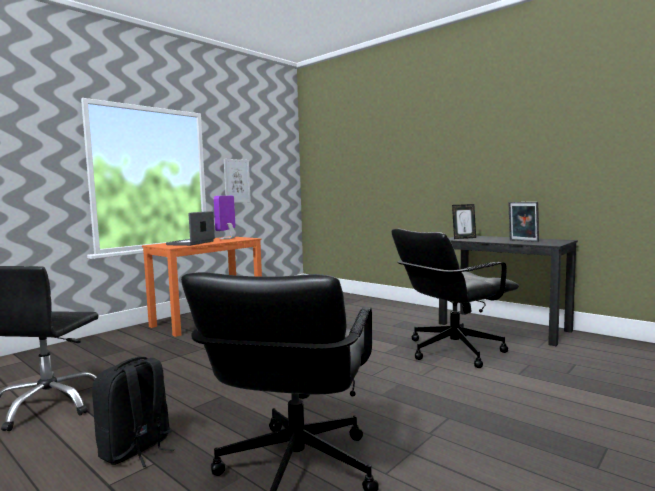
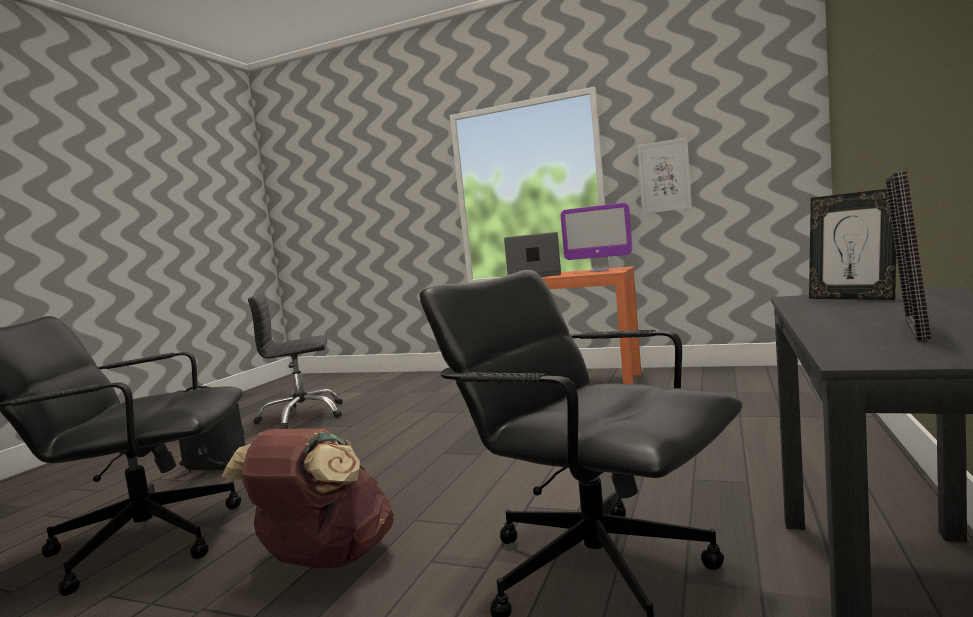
camera: 70 degrees right, 0 degrees up
monitor [214,196,236,239] -> monitor turned 150 degrees counterclockwise [561,203,632,272]
none -> brown backpack [221,429,394,568]

